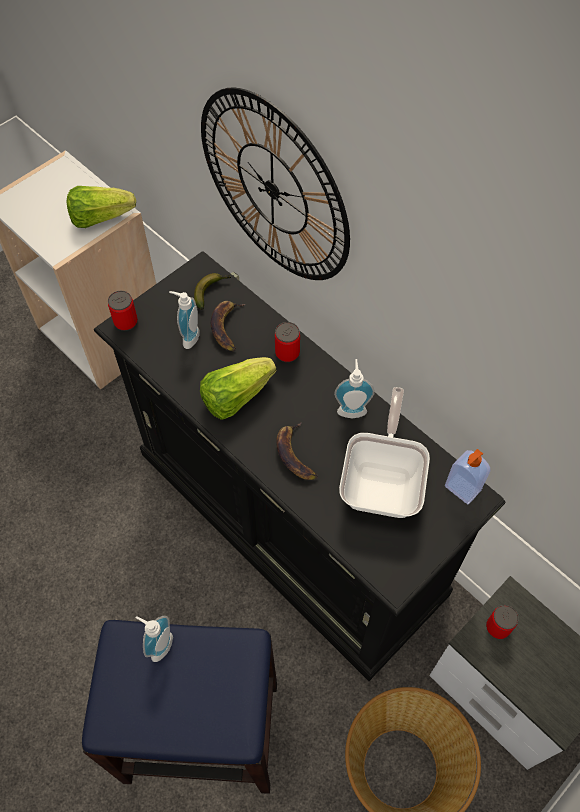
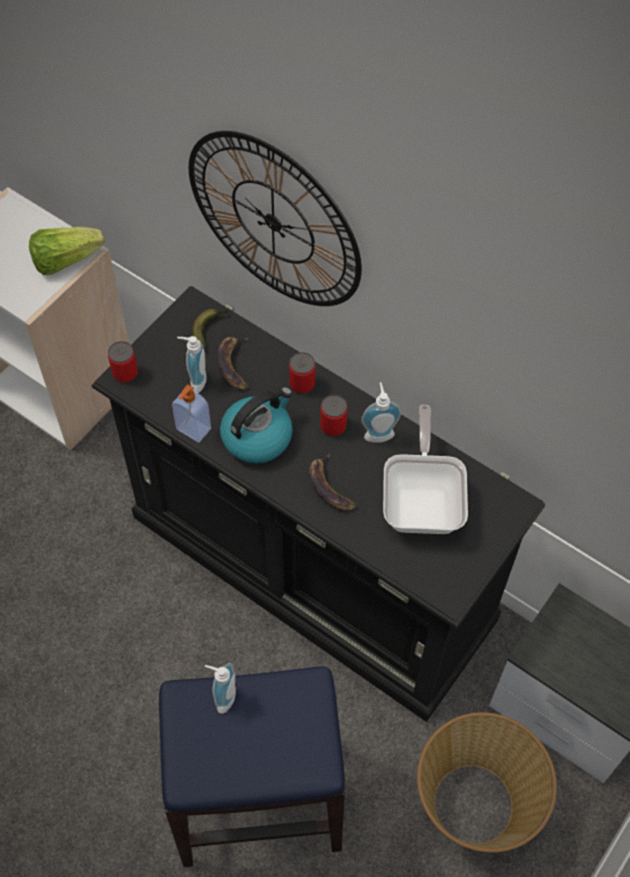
camera: 10 degrees left, 0 degrees up
lettuce [200,357,276,420] -> kettle [220,387,293,464]
soap dispenser [445,449,490,504] -> soap dispenser moved to [172,385,211,443]
can [486,605,519,639] -> can moved to [320,395,348,436]

